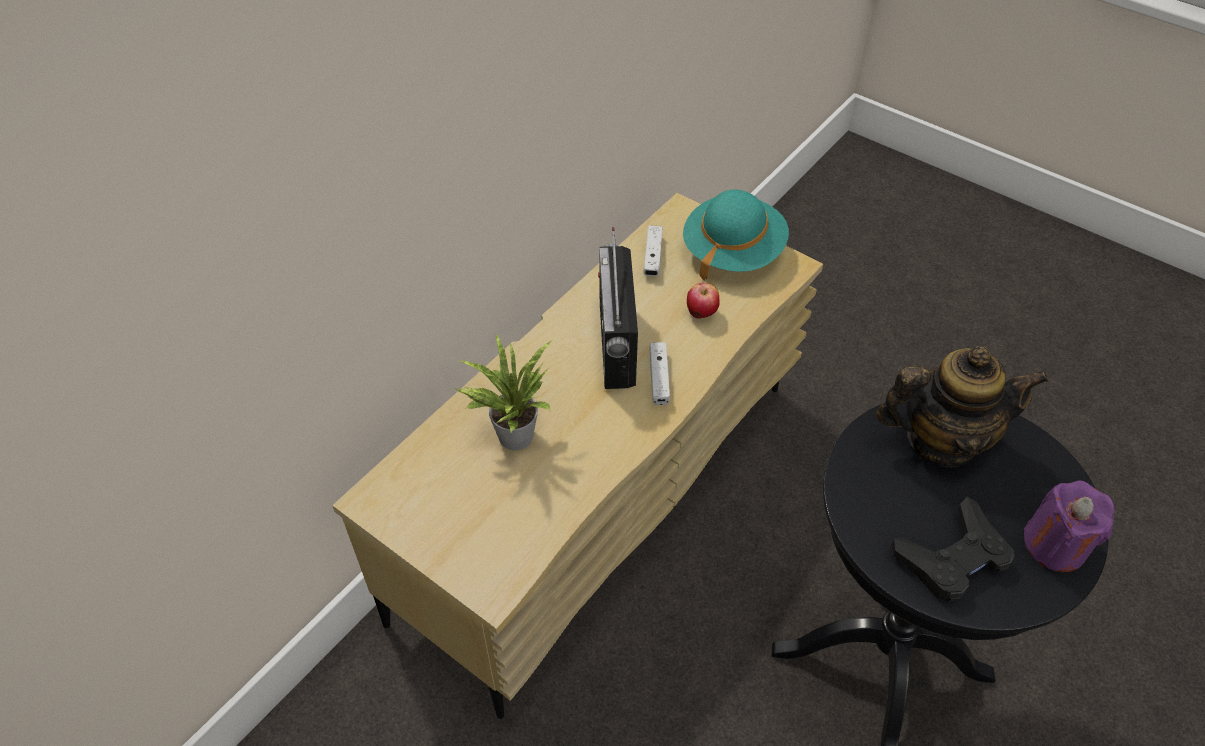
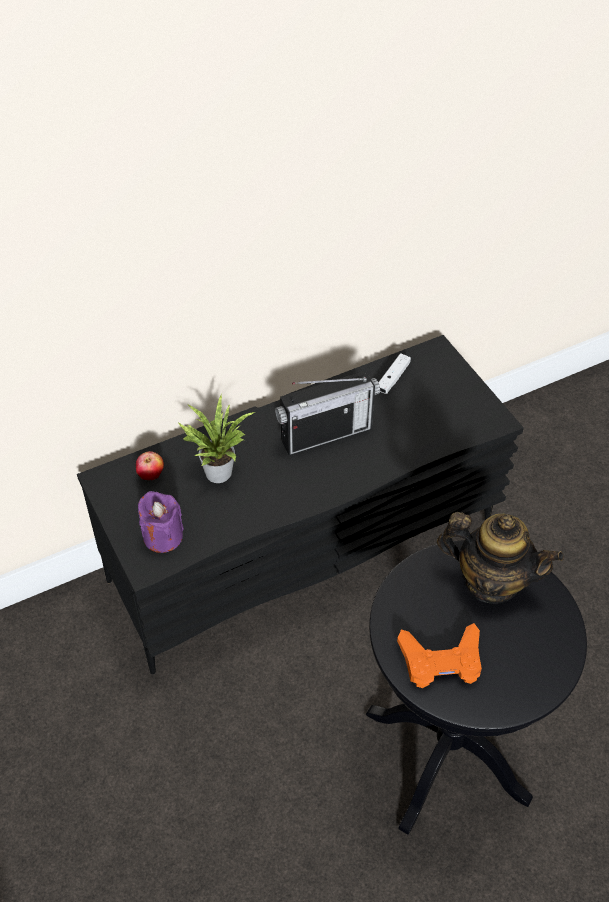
camera: 25 degrees right, 0 degrees up
beige tv stand [332,193,823,719] -> black tv stand [77,335,524,675]
radio [598,227,638,389] -> radio turned 135 degrees counterclockwise [275,372,380,456]
white game controller [649,342,670,405] -> none
turquoise hat [683,190,789,281] -> none
apple [687,283,720,319] -> apple moved to [136,451,164,480]
black game controller [891,496,1015,602] -> orange game controller [397,623,482,688]
purple candle [1024,481,1115,572] -> purple candle moved to [138,491,184,553]

